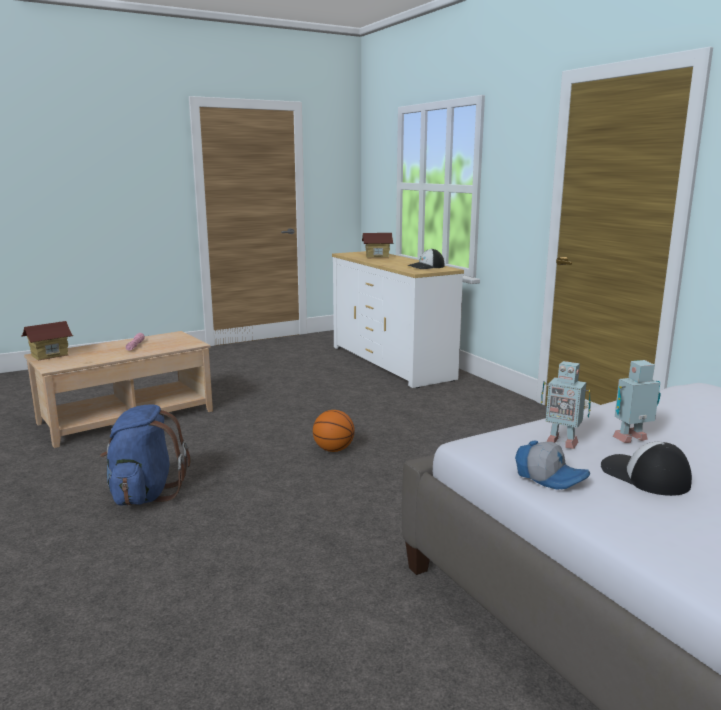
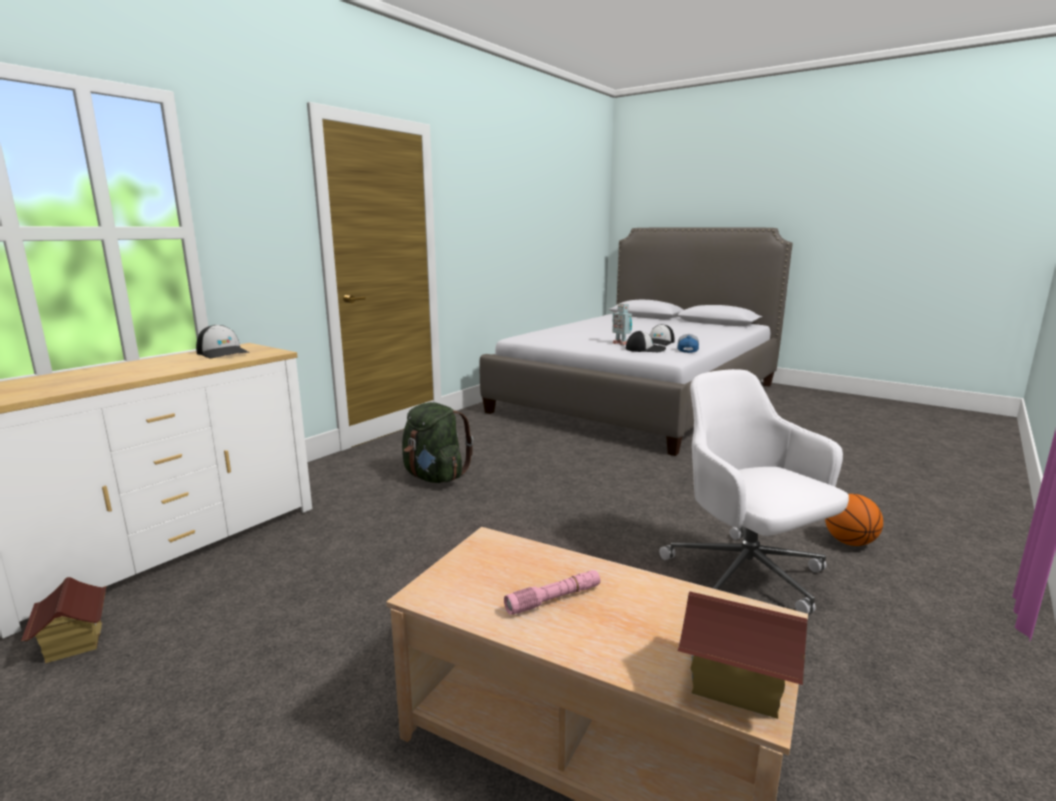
camera: 115 degrees left, 0 degrees up
blue backpack [100,404,190,505] -> white office chair [659,369,849,614]
basketball [313,410,355,452] -> basketball moved to [825,494,883,546]
toy house [362,233,393,258] -> toy house moved to [21,577,106,663]
toy robot [541,361,591,449] -> cap [626,331,666,352]
none -> green backpack [402,402,473,483]

